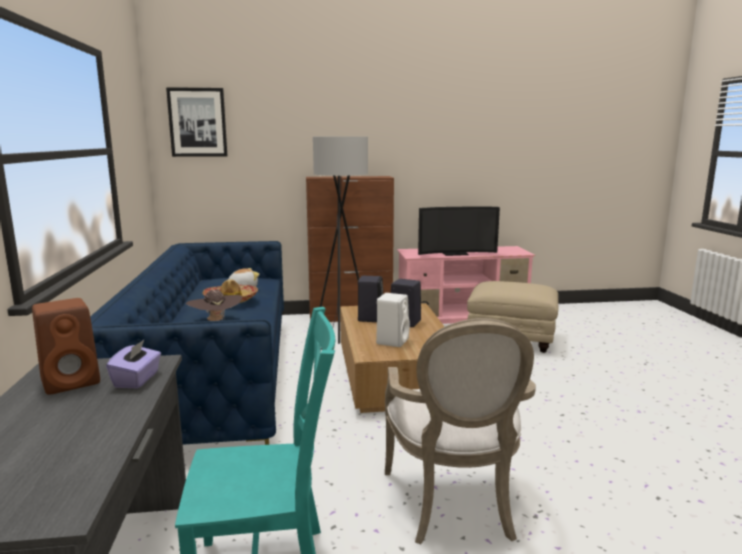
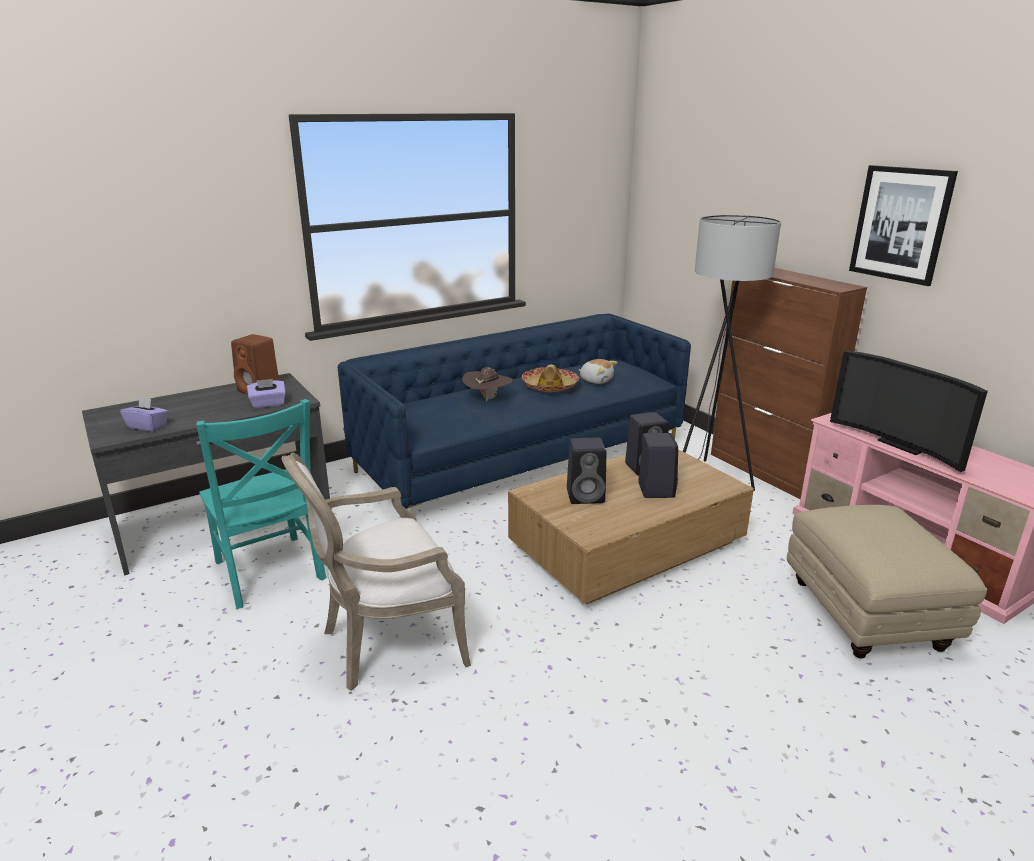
camera: 65 degrees right, 10 degrees up
picture [166,87,227,157] -> picture moved to [849,165,958,286]
white speaker [376,293,410,347] -> black speaker [567,437,606,504]
none -> purple tissue box [120,397,168,432]

